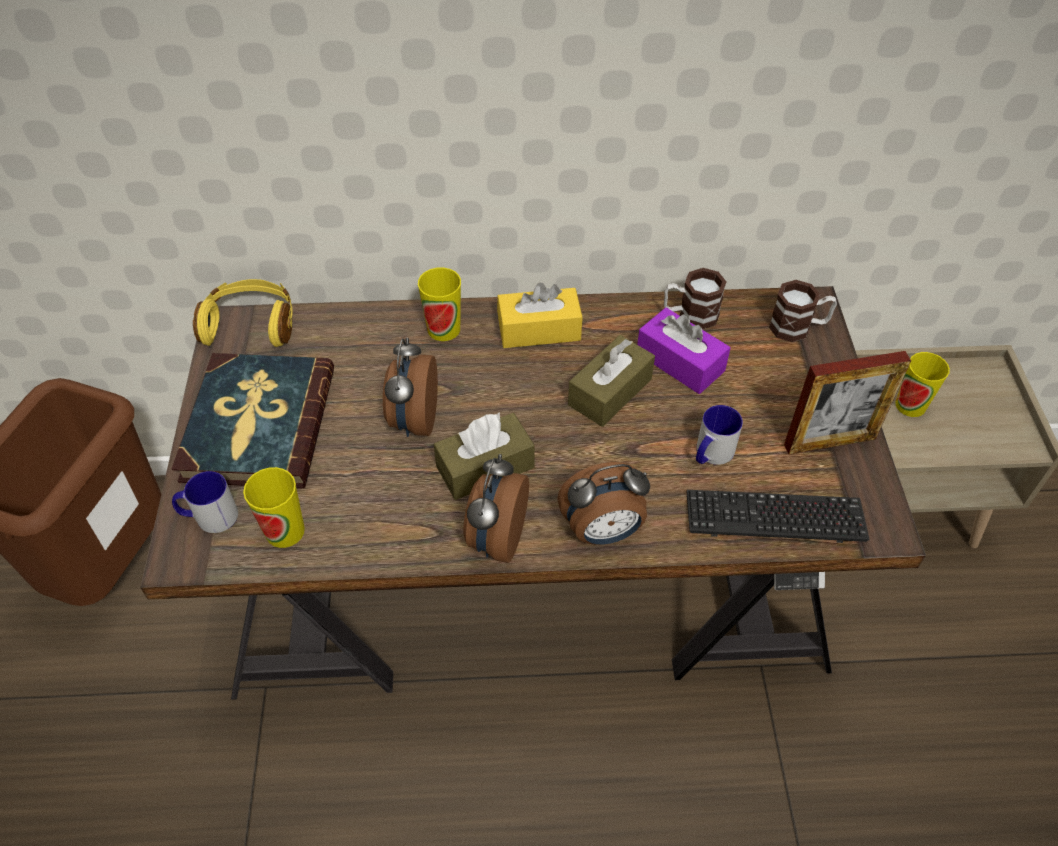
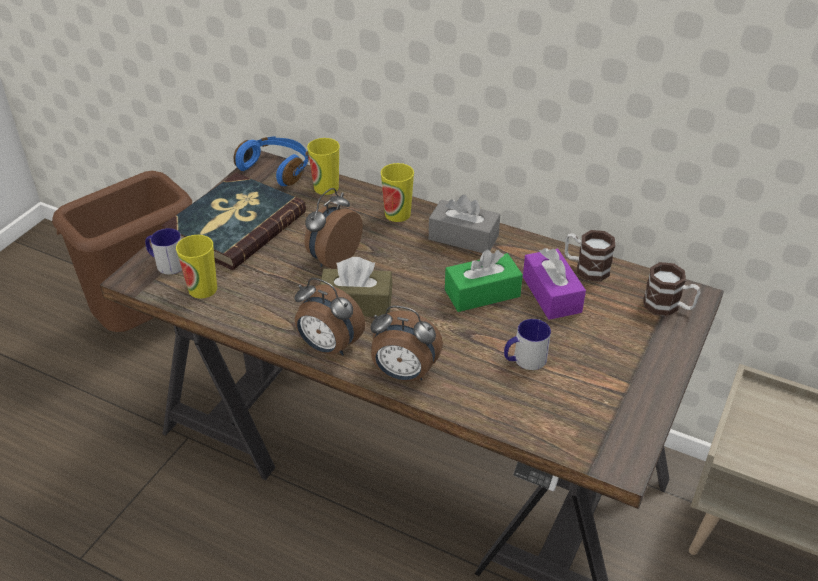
camera: 30 degrees right, 10 degrees down
yellow headphones [193,279,293,347] -> blue headphones [234,136,309,186]
alarm clock [463,454,529,563] -> alarm clock turned 105 degrees counterclockwise [294,278,365,356]
yellow tissue box [497,282,582,348] -> grey tissue box [429,195,500,253]
brown tissue box [568,335,655,427] -> green tissue box [445,250,523,312]
keyboard [687,490,870,543] -> none
picture frame [784,351,911,454] -> none
cup [895,352,950,417] -> cup moved to [307,138,340,195]

